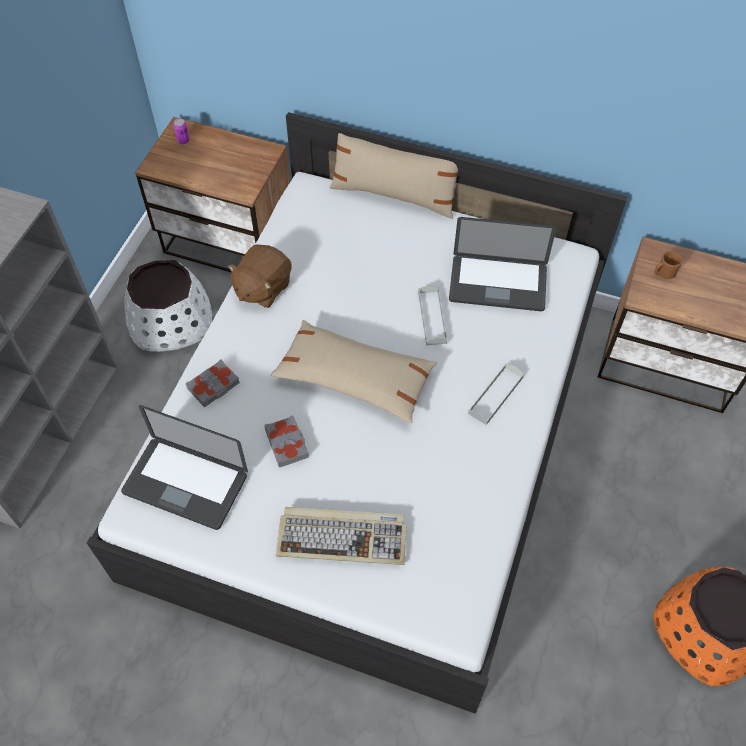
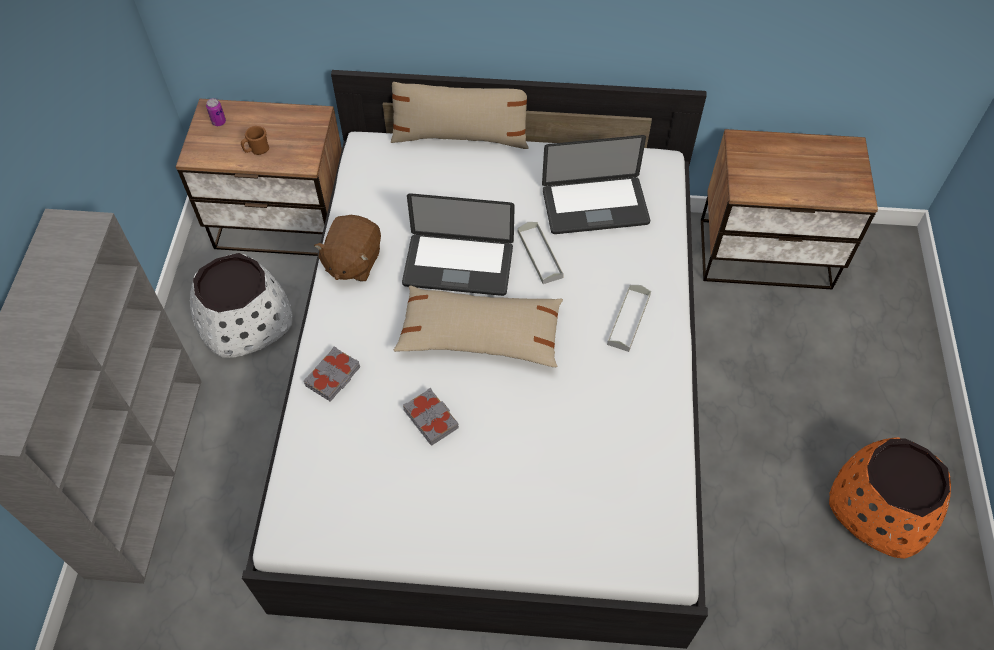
camera: 15 degrees left, 0 degrees up
laptop [121,405,248,530] -> laptop moved to [402,193,515,296]
keyboard [276,507,407,565] -> none
brown mug [654,251,683,279] -> brown mug moved to [241,126,269,155]

